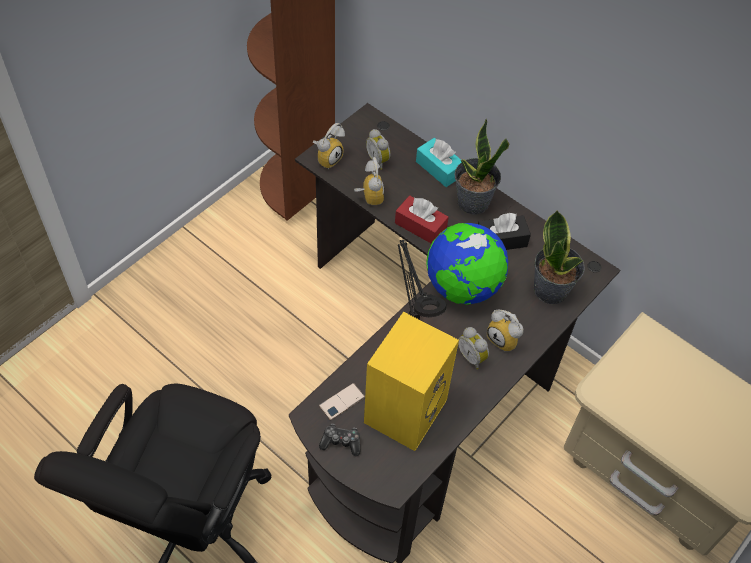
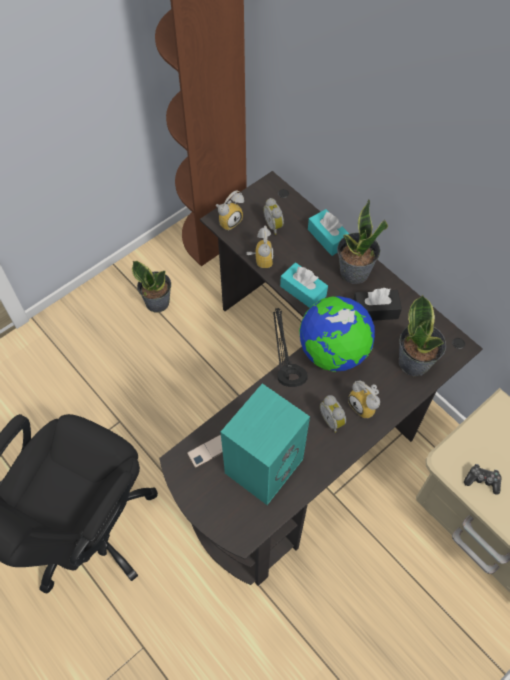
camera: 10 degrees right, 5 degrees up
game controller [319,424,361,456] -> game controller moved to [464,464,501,495]
yellow speaker [364,312,459,451] -> turquoise speaker [221,383,310,505]
red tissue box [395,195,449,243] -> turquoise tissue box [280,263,328,308]
none -> potted plant [132,261,171,313]

